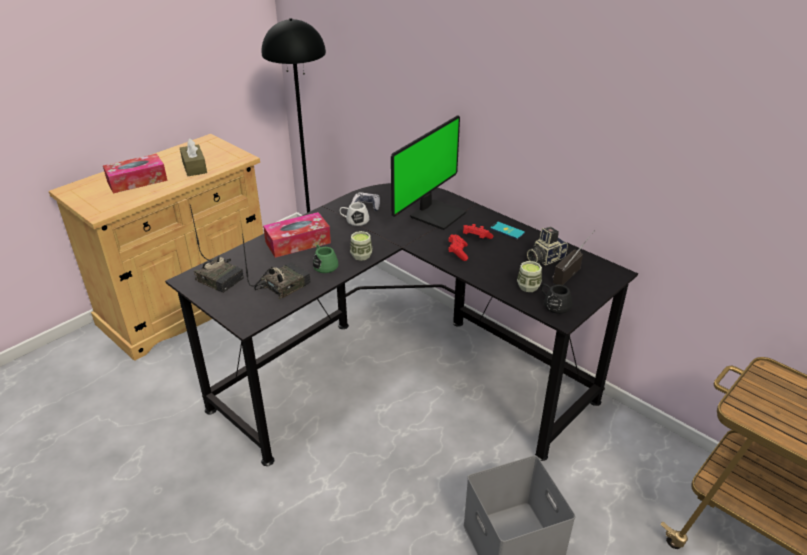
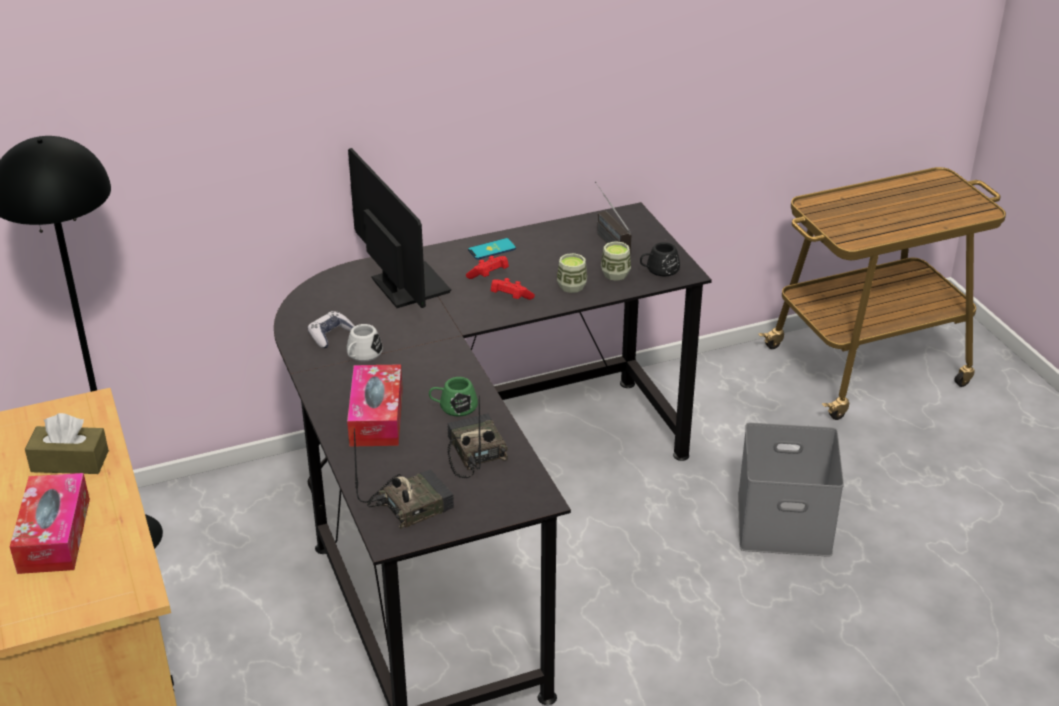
camera: 65 degrees left, 0 degrees up
cup [350,231,372,261] -> cup moved to [557,253,587,293]
camera [527,227,568,266] -> none

